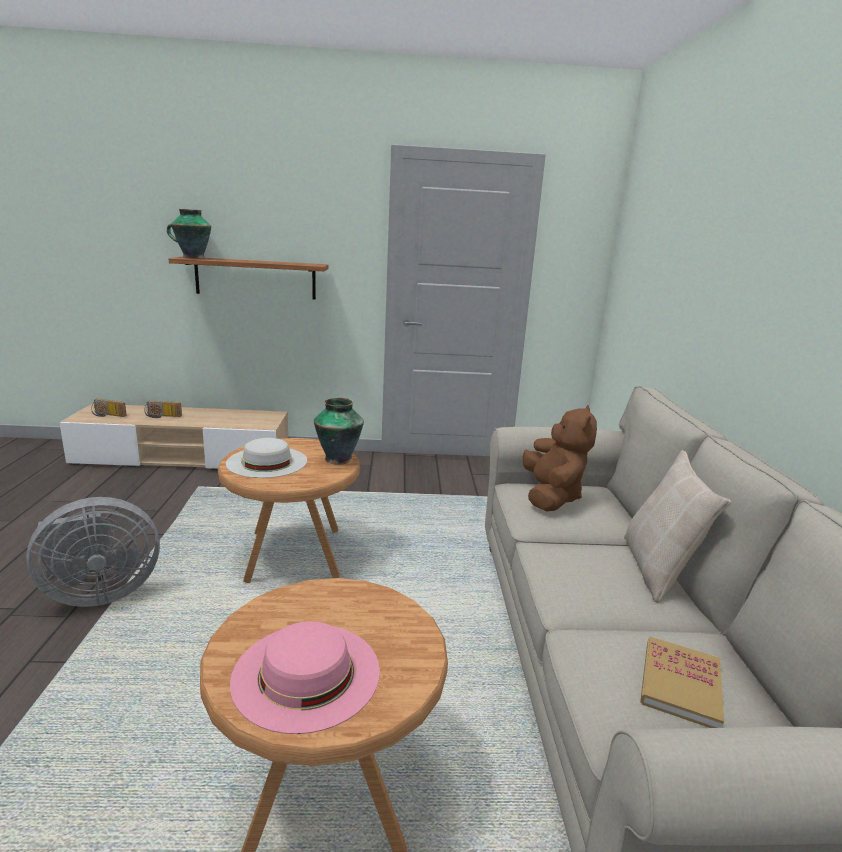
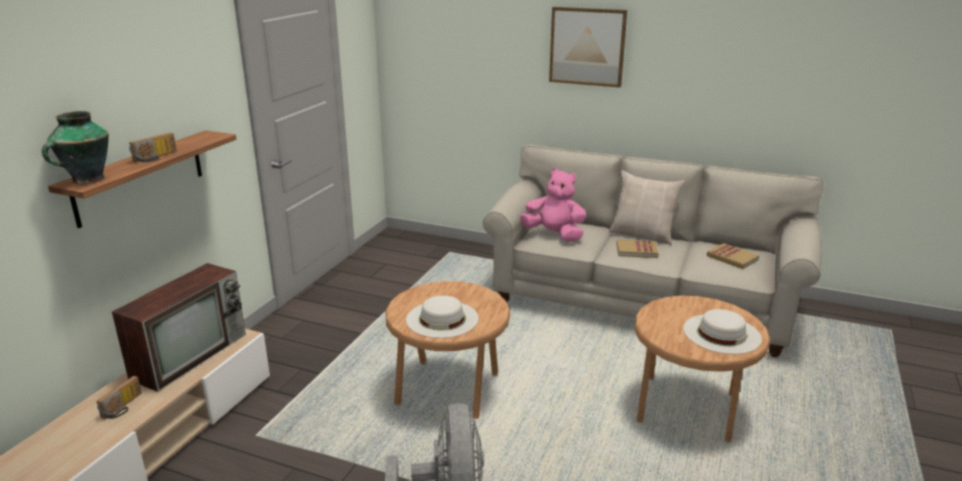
camera: 65 degrees left, 5 degrees up
radio [92,399,127,417] -> radio moved to [129,132,177,163]
pink hat [230,621,380,734] -> white hat [683,309,762,354]
vase [314,398,364,465] -> none
brown plush toy [523,405,597,512] -> pink plush toy [520,168,587,242]
none -> television [112,263,246,392]
none -> picture [549,7,627,88]
none -> book [617,240,659,258]

